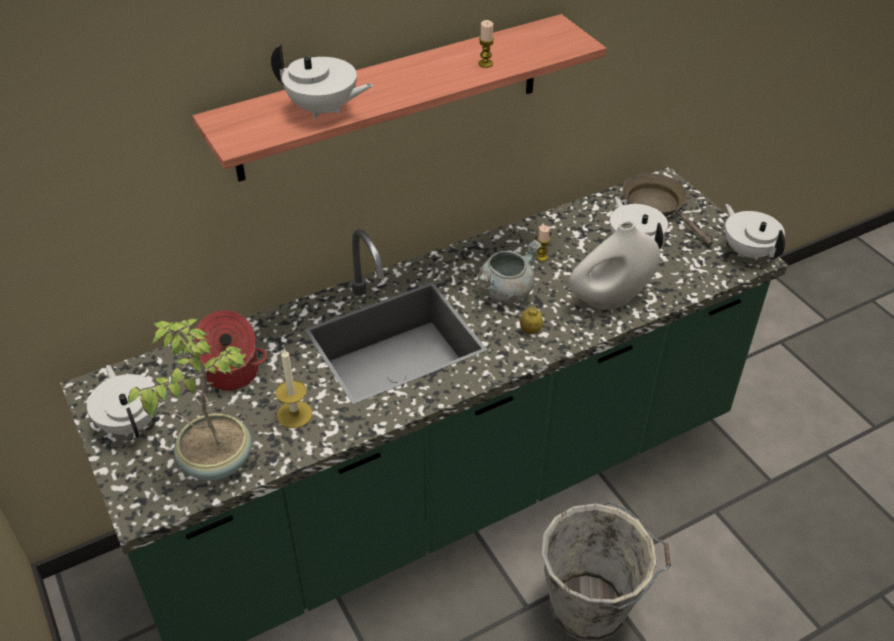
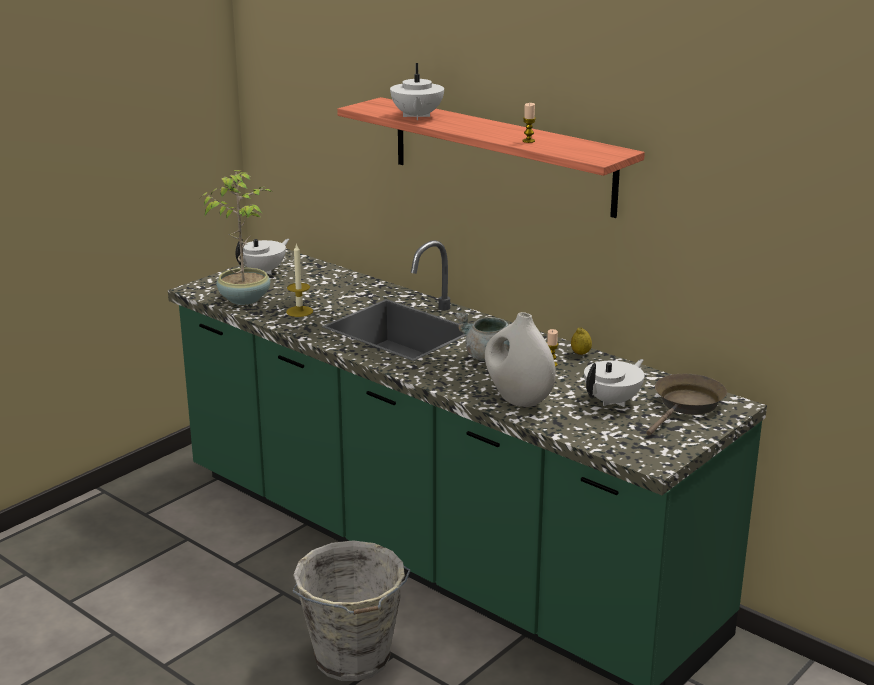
camera: 70 degrees right, 20 degrees down
cooking pot [190,310,267,391] -> none
lemon [520,307,543,334] -> lemon moved to [571,328,592,355]
white teapot [725,204,785,260] -> none

